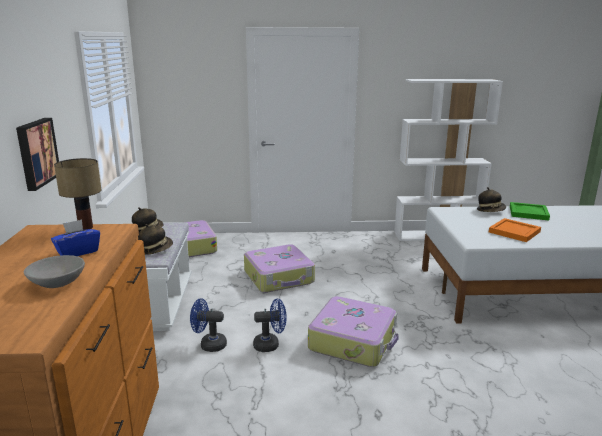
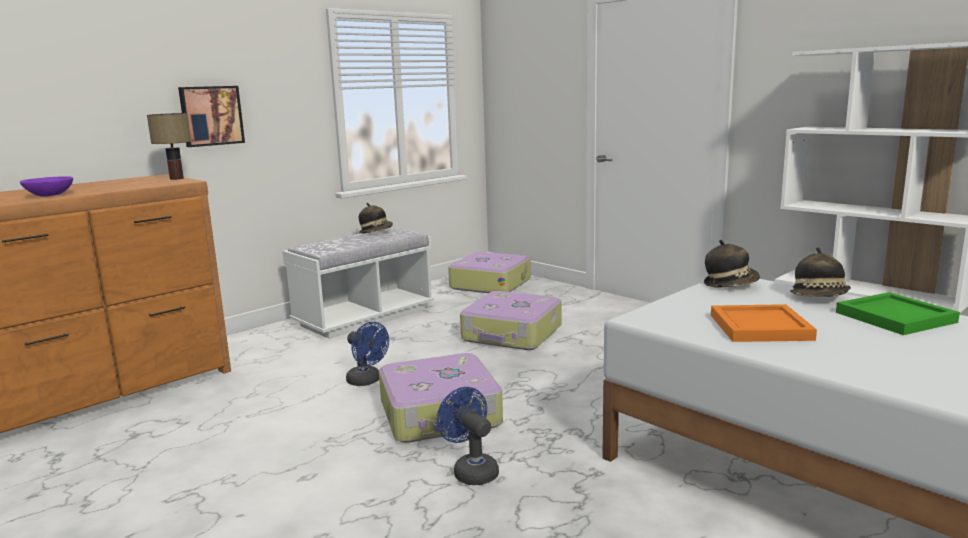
camera: 50 degrees right, 5 degrees down
grey bowl [24,255,85,288] -> purple bowl [20,176,73,197]
blue tissue box [51,219,100,256] -> none
hat [138,224,173,254] -> hat moved to [704,240,760,288]
blue fan [190,298,227,352] -> blue fan moved to [437,387,499,485]

